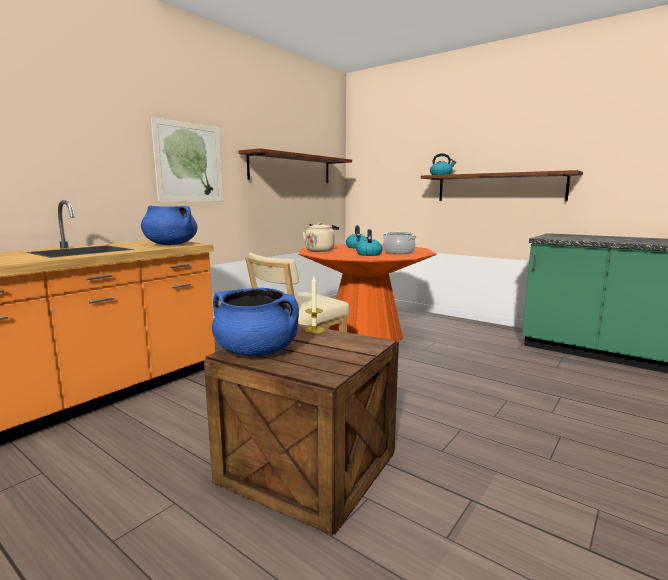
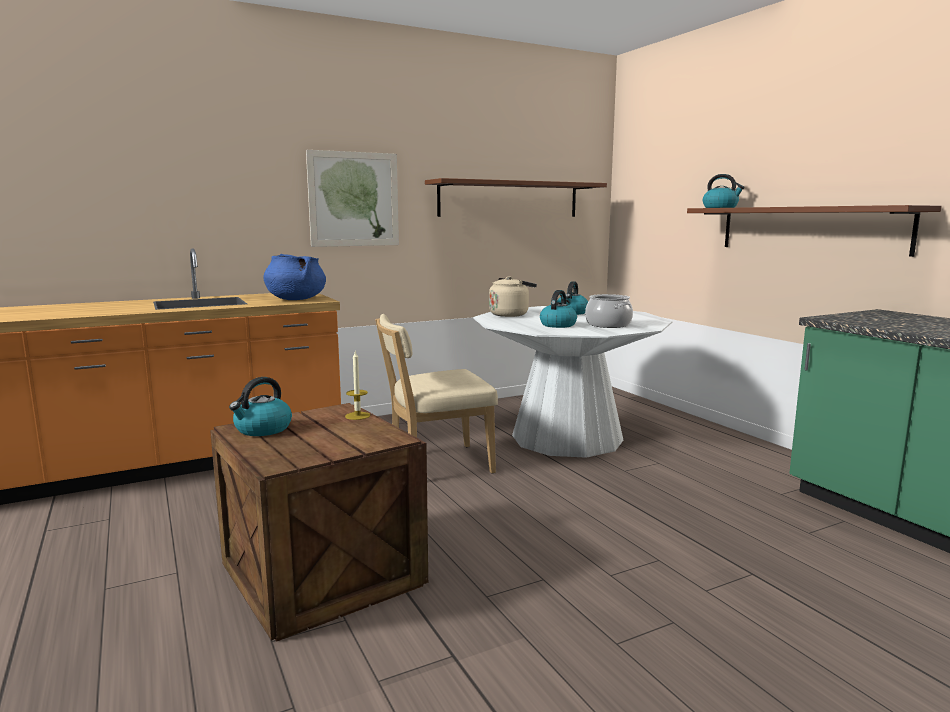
camera: 25 degrees right, 0 degrees up
blue cooking pot [212,288,299,356] -> kettle [229,377,292,436]
orange dining table [298,244,437,341] -> white dining table [473,306,672,458]

